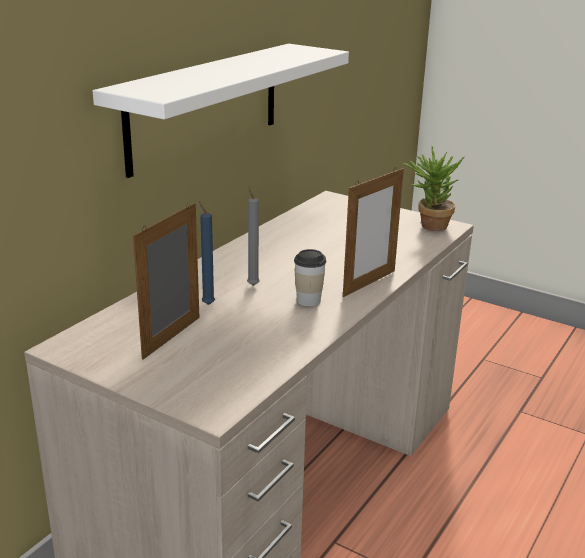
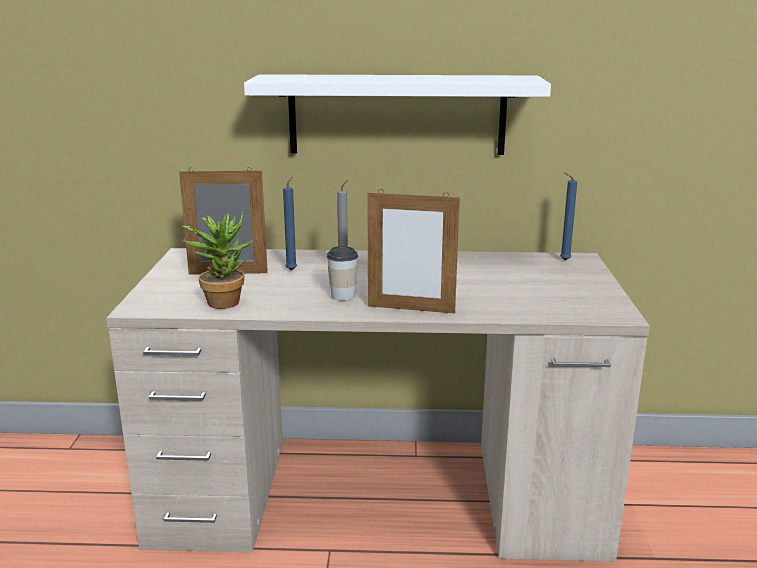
camera: 60 degrees right, 5 degrees down
potted plant [403,146,464,231] -> potted plant moved to [182,207,253,309]
none -> blue candle [560,172,577,261]

